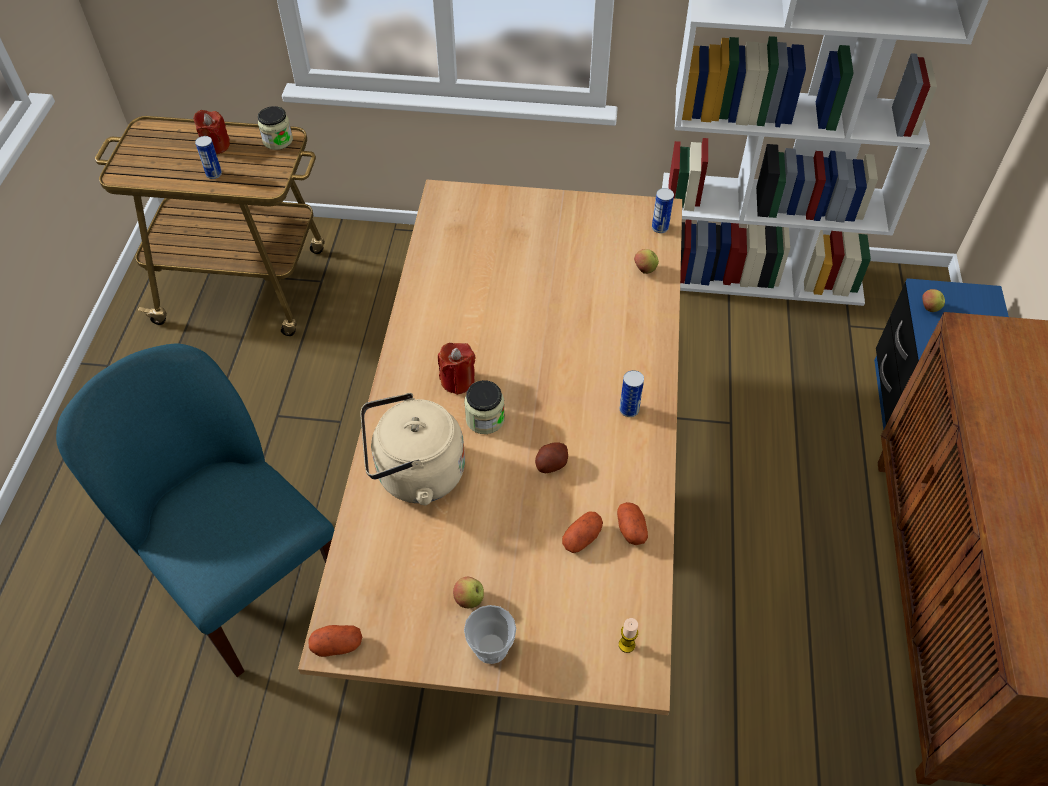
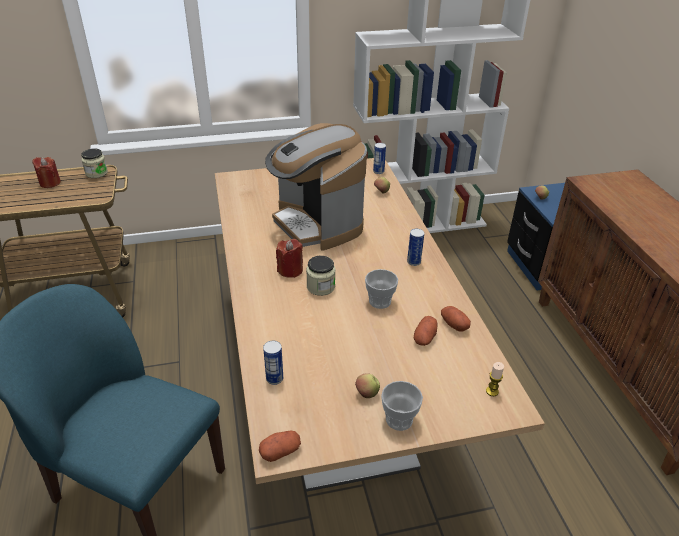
camera: 20 degrees left, 15 degrees down
can [195,136,222,179] -> can moved to [263,341,283,385]
beige kettle [360,393,465,505] -> none
potato [535,442,568,473] -> cup [365,269,398,309]
none -> coffee machine [265,123,367,251]

